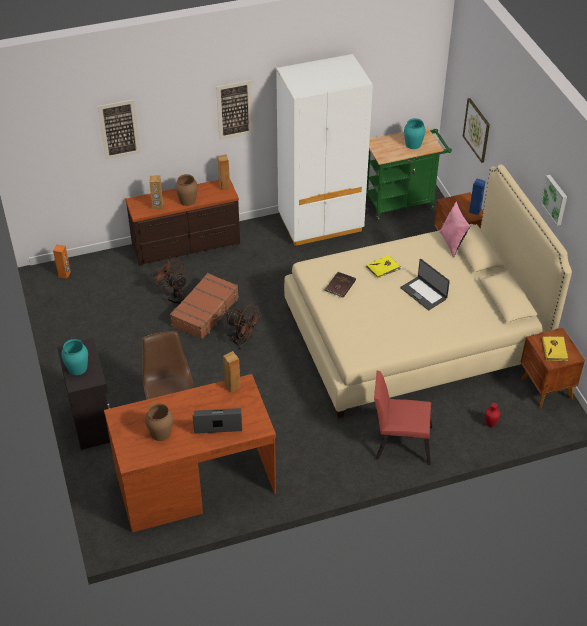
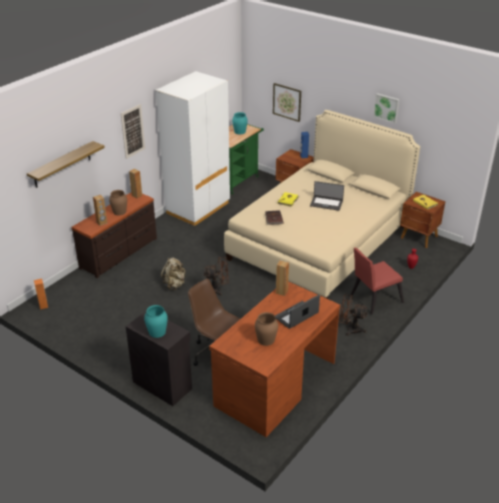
camera: 35 degrees left, 10 degrees down
picture [98,99,141,160] -> shelf [27,141,105,188]
brown fan [152,256,187,304] -> brown fan moved to [340,294,368,336]
brown suitcase [170,273,239,340] -> beige backpack [161,257,186,290]
pink pillow [439,202,471,258] -> none

